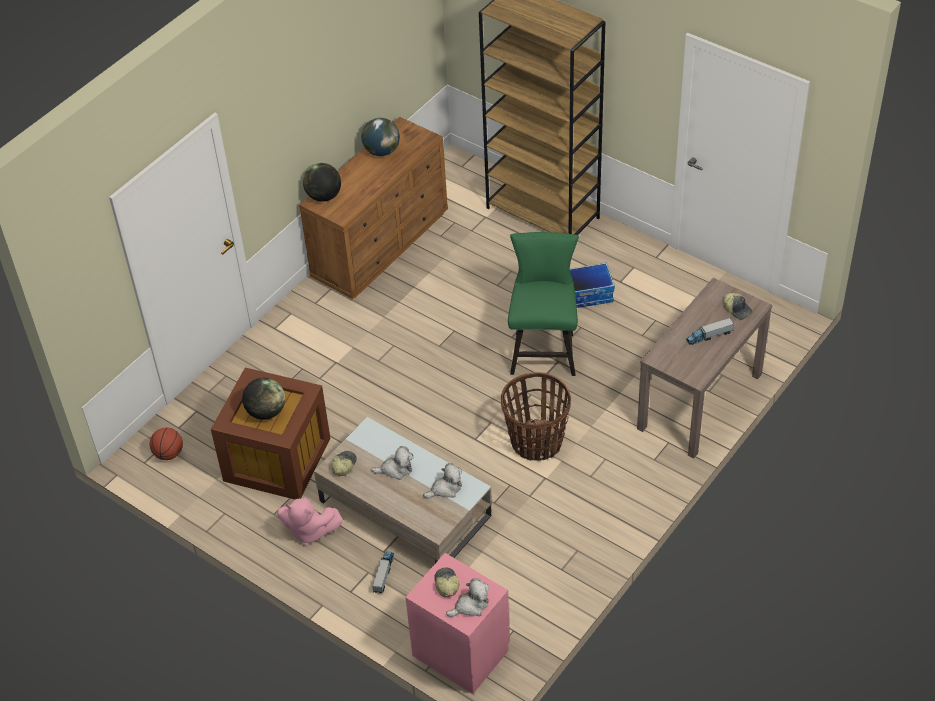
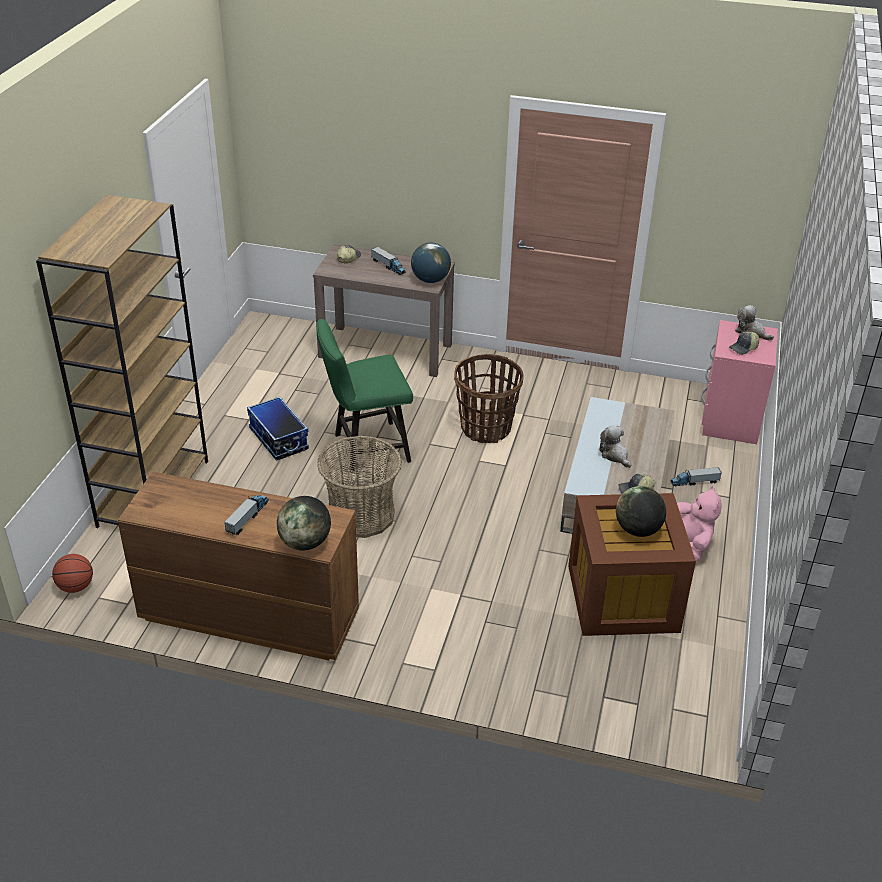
camera: 115 degrees left, 10 degrees down
basketball [150,428,183,460] -> basketball moved to [52,554,93,593]
globe [361,118,400,156] -> globe moved to [411,243,451,283]
plush toy [423,463,463,499] -> none
none -> toy truck [224,495,269,536]
none -> basket [317,436,402,538]

